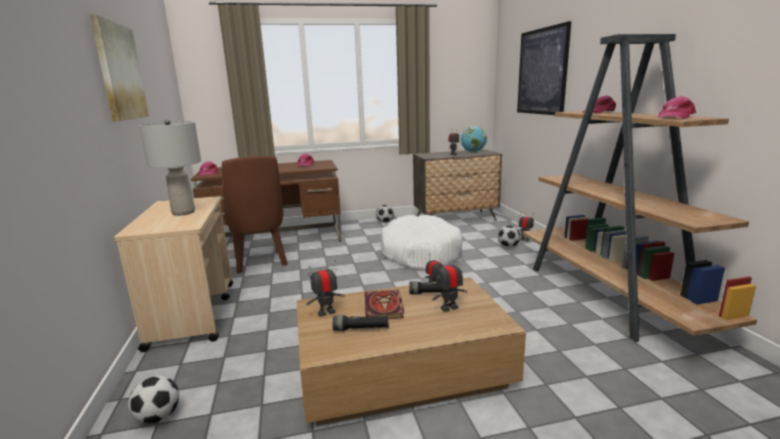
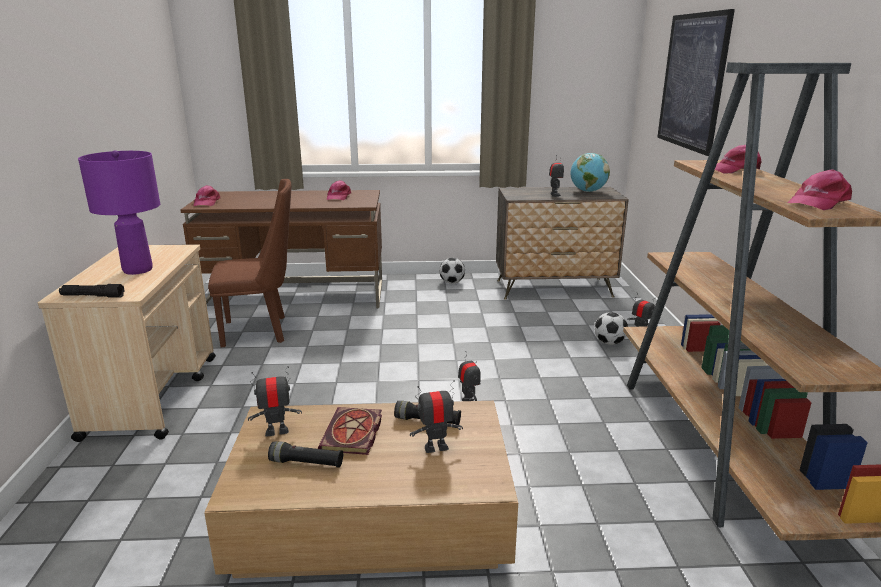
camera: 10 degrees right, 5 degrees up
picture [90,15,149,121] -> none
football [128,376,179,424] -> none
grey table lamp [139,120,201,216] -> purple table lamp [78,150,160,275]
brown chair [222,156,288,274] -> brown chair turned 90 degrees counterclockwise [208,179,291,347]
white dog bed [380,215,462,271] -> none
none -> black flashlight [59,284,125,297]

